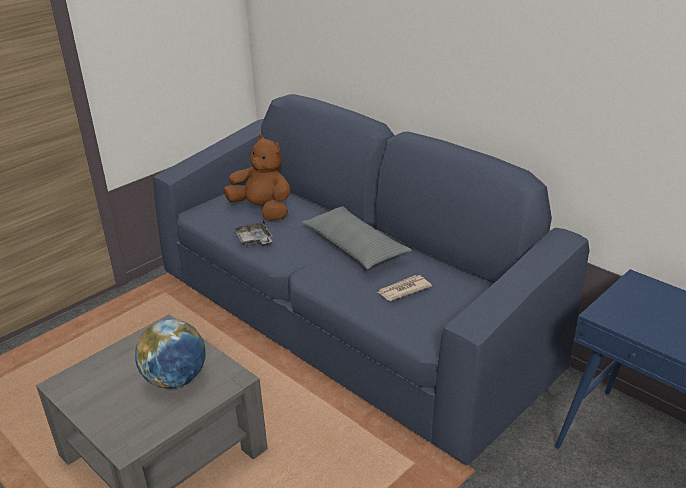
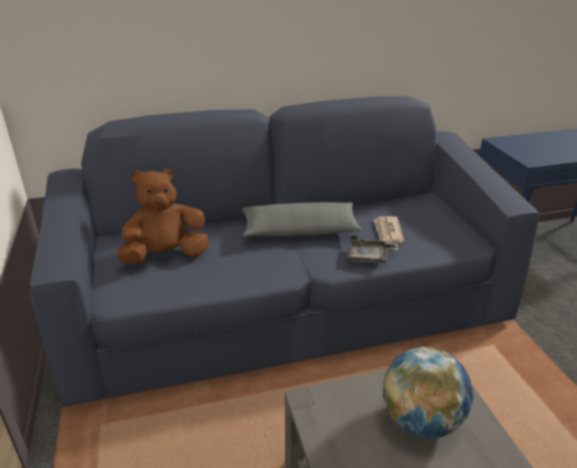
camera: 60 degrees left, 0 degrees up
grey tray [233,219,273,246] -> grey tray moved to [348,235,398,263]

